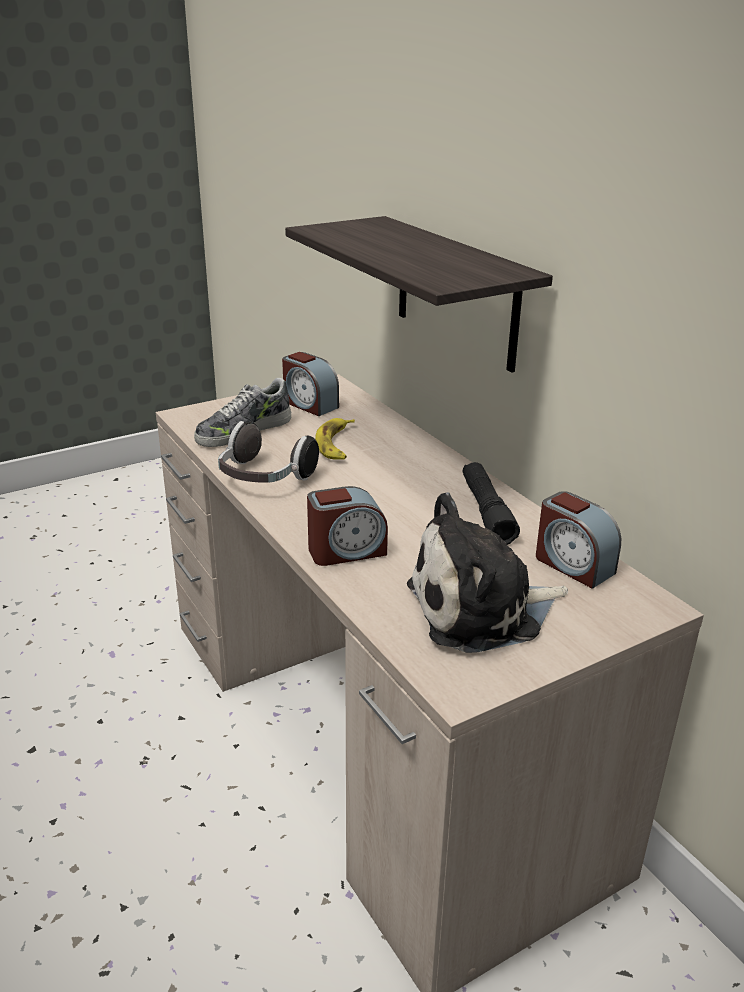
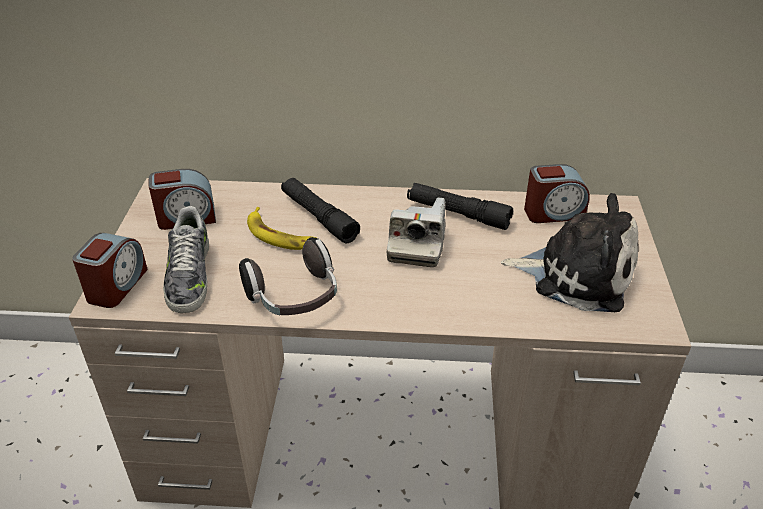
camera: 55 degrees left, 10 degrees up
shelf [285,216,553,372] -> none
alarm clock [307,486,388,566] -> alarm clock moved to [72,233,148,308]
plush toy [407,492,568,653] -> plush toy turned 90 degrees counterclockwise [501,193,639,312]
none -> black flashlight [281,178,360,243]
none -> camera [387,198,446,267]

